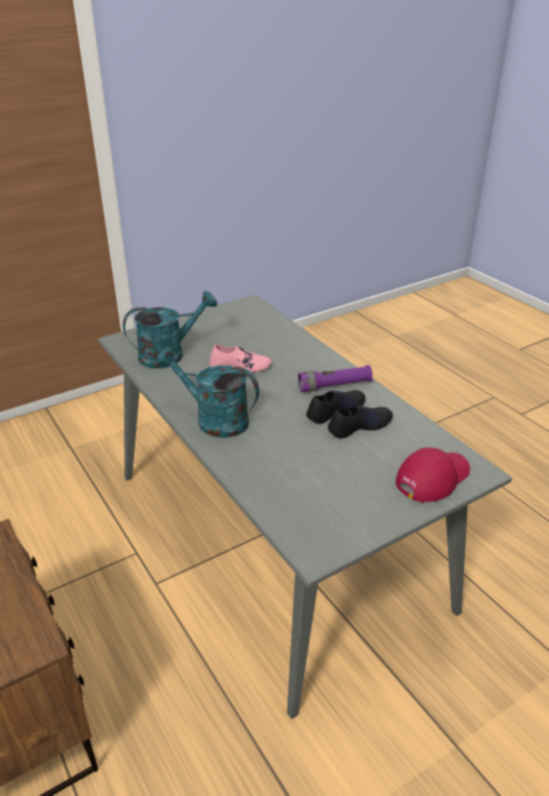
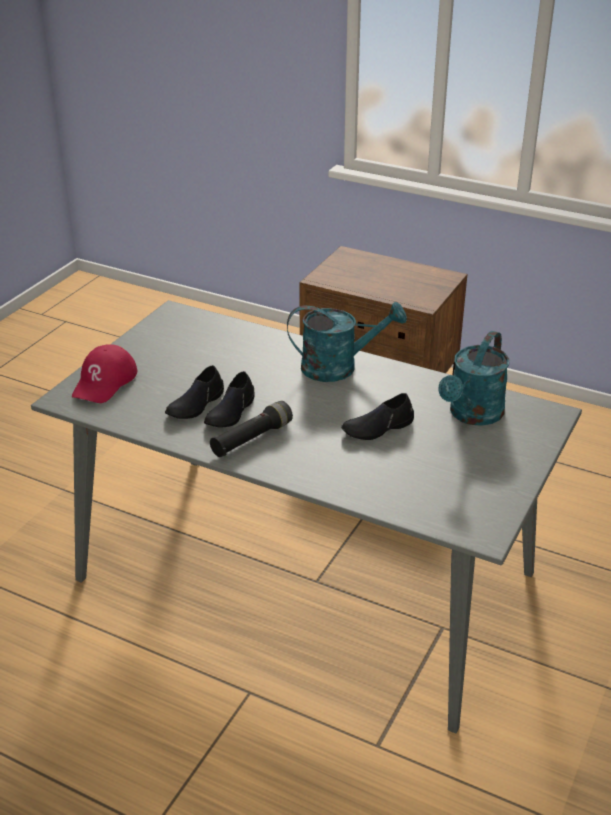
camera: 150 degrees right, 0 degrees up
pink shoe [210,344,271,373] -> black shoe [341,393,414,440]
purple flashlight [298,365,373,392] -> black flashlight [210,401,293,457]

